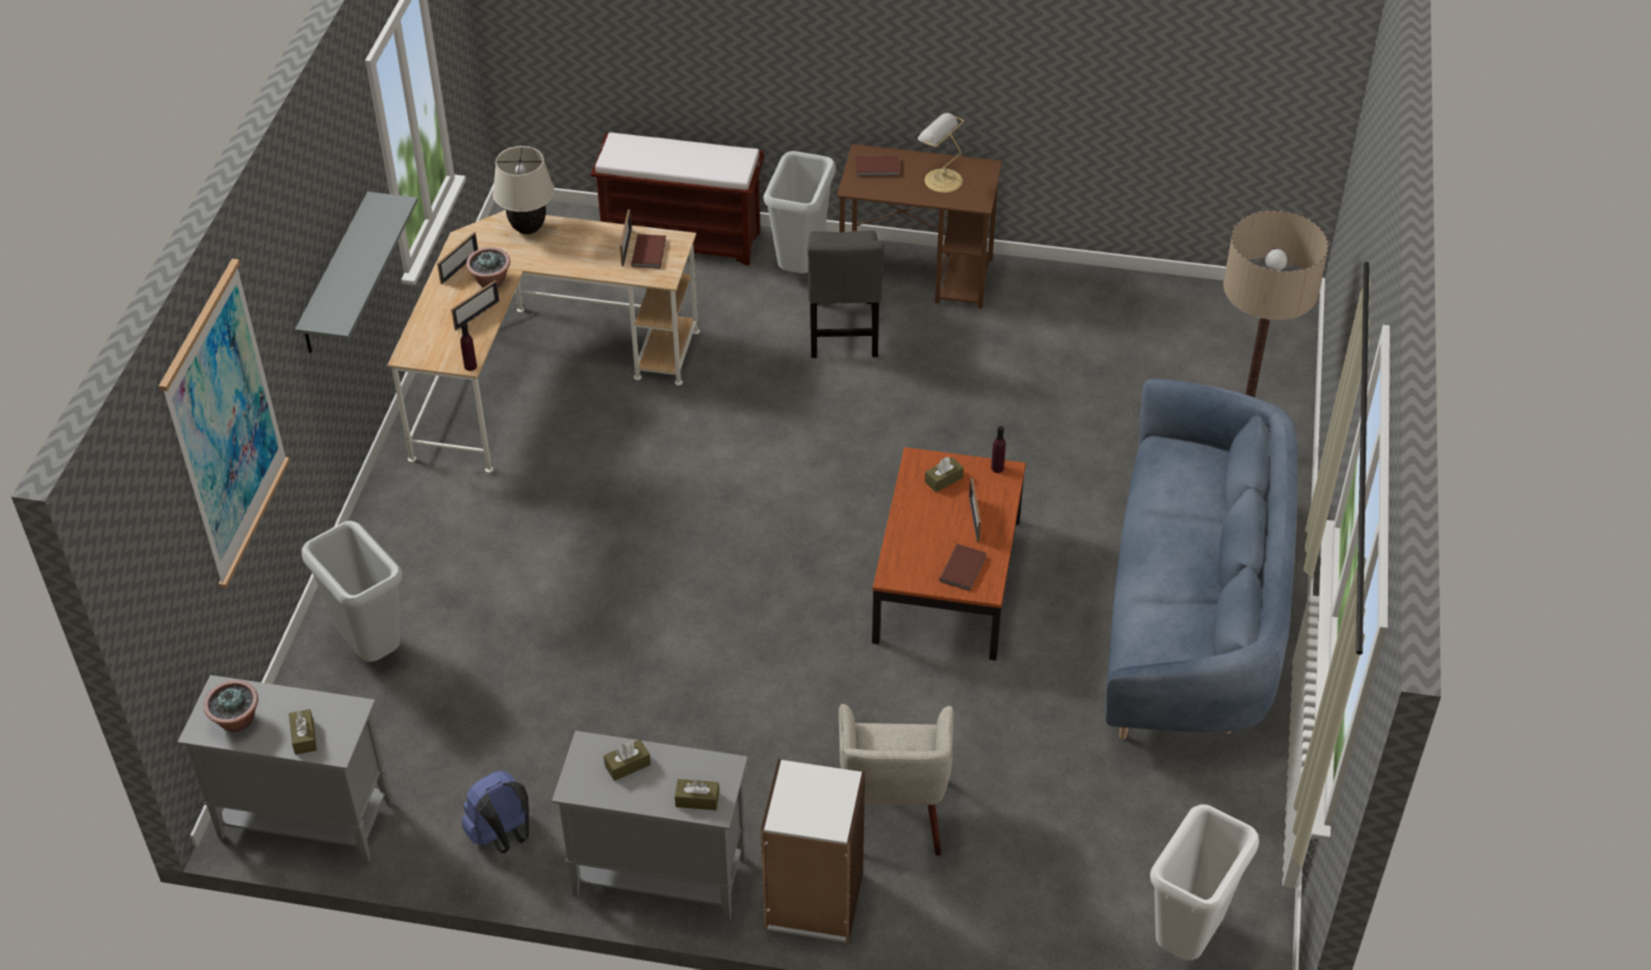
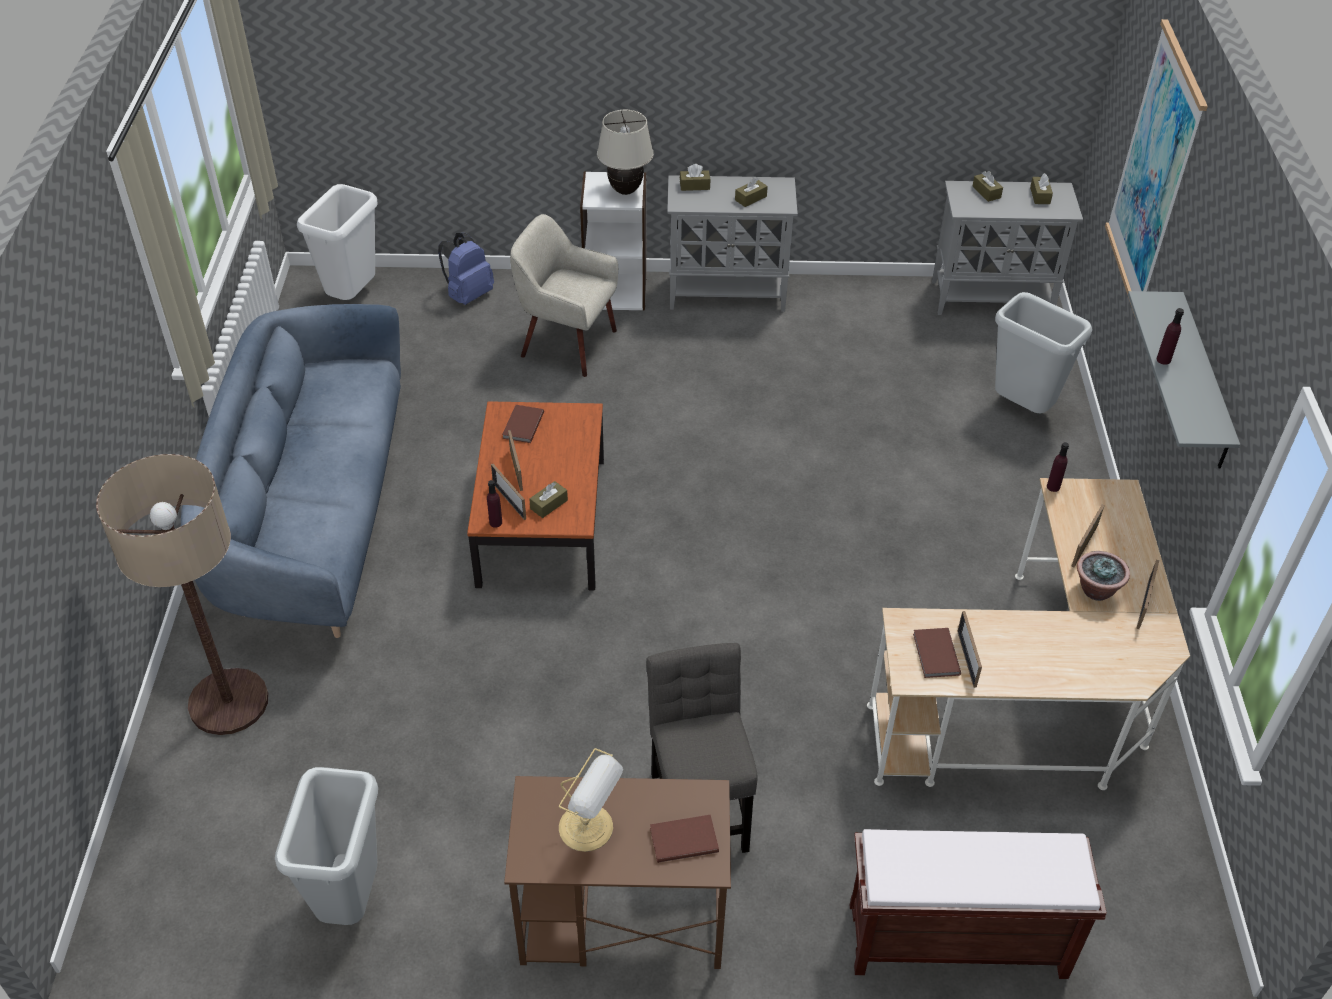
camera: 170 degrees right, 0 degrees up
potted plant [204,680,258,732] -> brown tissue box [1030,173,1053,204]
blue backpack [462,770,529,853] -> blue backpack moved to [438,233,494,305]
beige table lamp [493,146,555,234] -> beige table lamp moved to [597,110,654,195]
grey trash can [764,151,836,273] -> grey trash can moved to [275,767,378,925]
beige armchair [839,704,954,856] -> beige armchair turned 60 degrees counterclockwise [510,214,618,377]
none -> picture frame [491,464,526,520]
none -> purple bottle [1157,308,1184,365]

